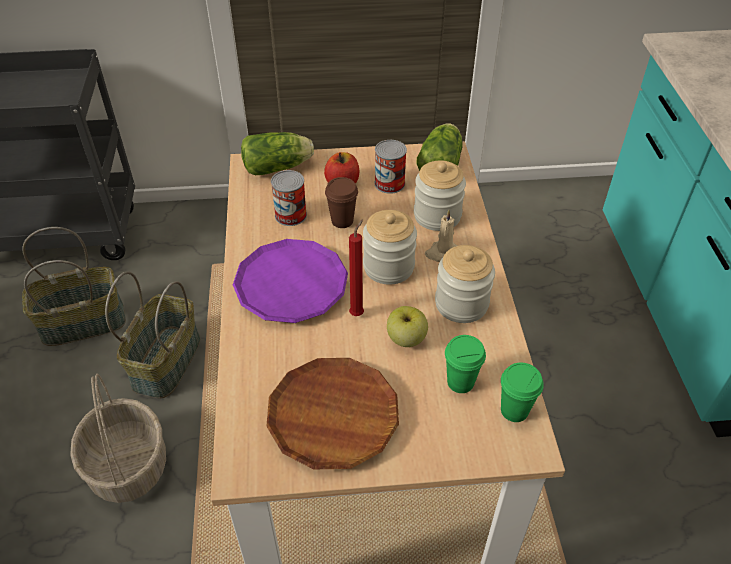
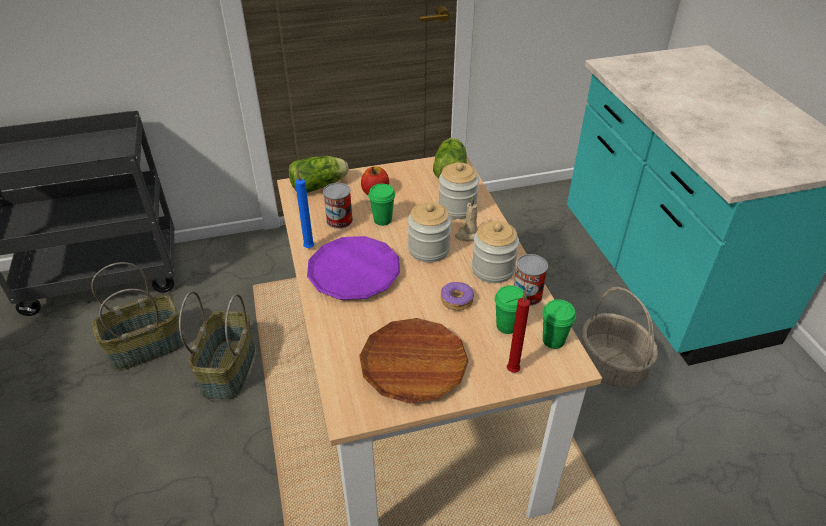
camera: 10 degrees left, 5 degrees down
basket [70,374,166,503] -> basket moved to [581,287,658,388]
brown cup [325,177,358,228] -> green cup [368,184,395,226]
red candle [349,219,364,316] -> red candle moved to [507,285,530,373]
can [374,140,407,194] -> can moved to [514,254,548,306]
apple [387,306,428,347] -> donut [441,282,474,311]
none -> blue candle [295,168,314,248]

